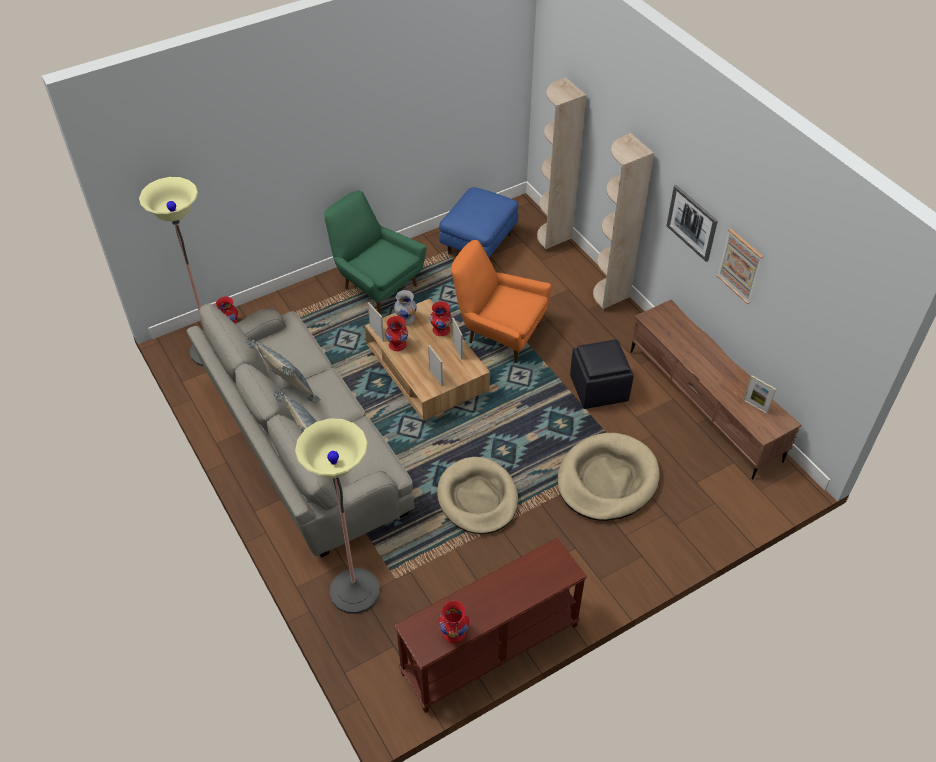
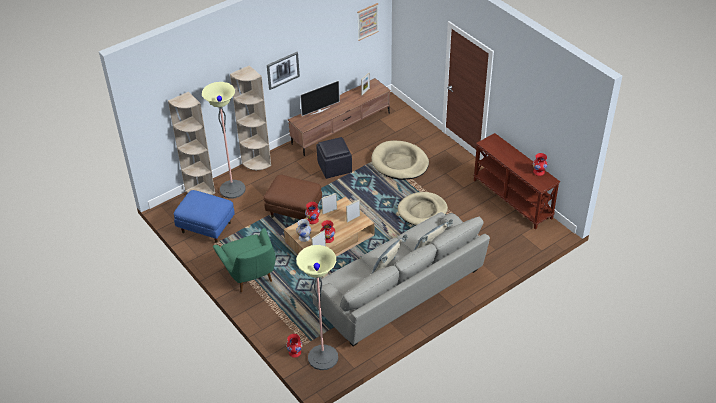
camera: 95 degrees left, 5 degrees down
floor lamp [295,418,380,614] -> floor lamp moved to [202,82,245,199]
green armchair [324,191,426,314] -> green armchair turned 60 degrees counterclockwise [213,228,276,292]
orange armchair [451,240,551,363] -> brown ottoman [264,174,322,220]
picture [717,228,763,304] -> picture moved to [357,3,379,41]
none -> television [300,80,340,116]

